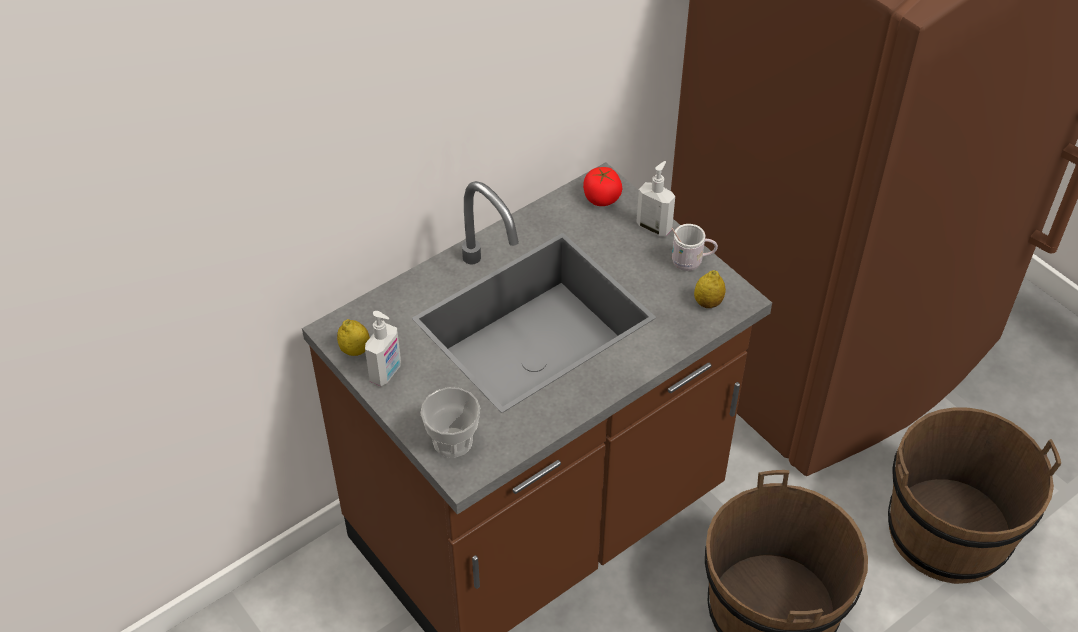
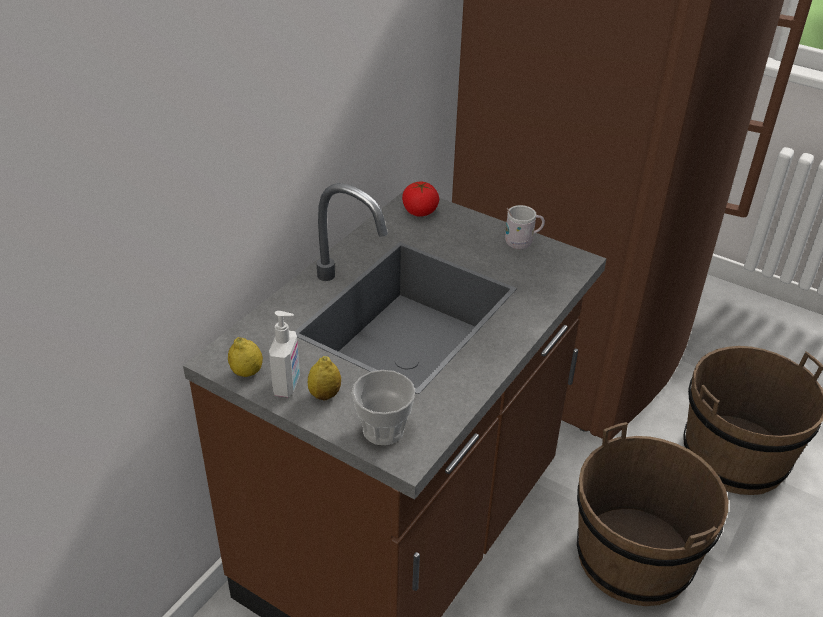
camera: 20 degrees left, 10 degrees down
soap dispenser [636,161,675,236] -> none
lemon [694,270,726,308] -> lemon moved to [308,356,341,401]

